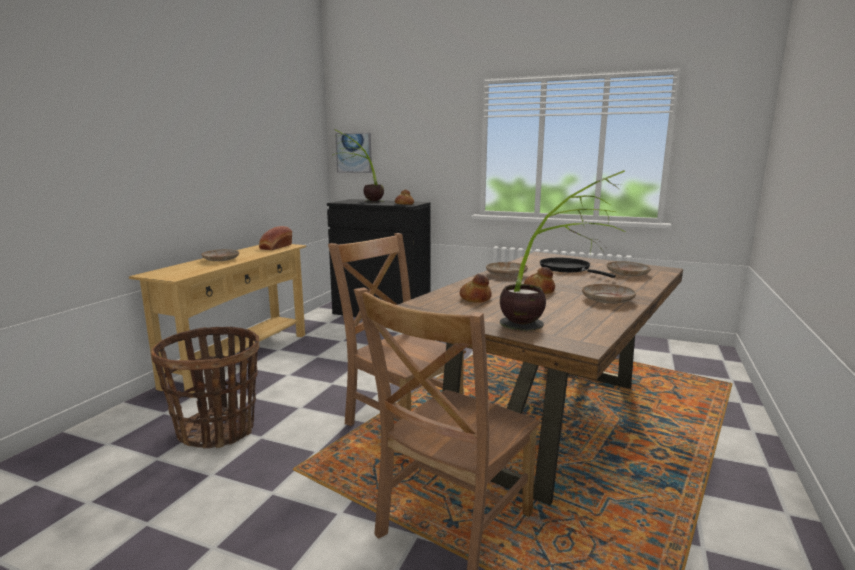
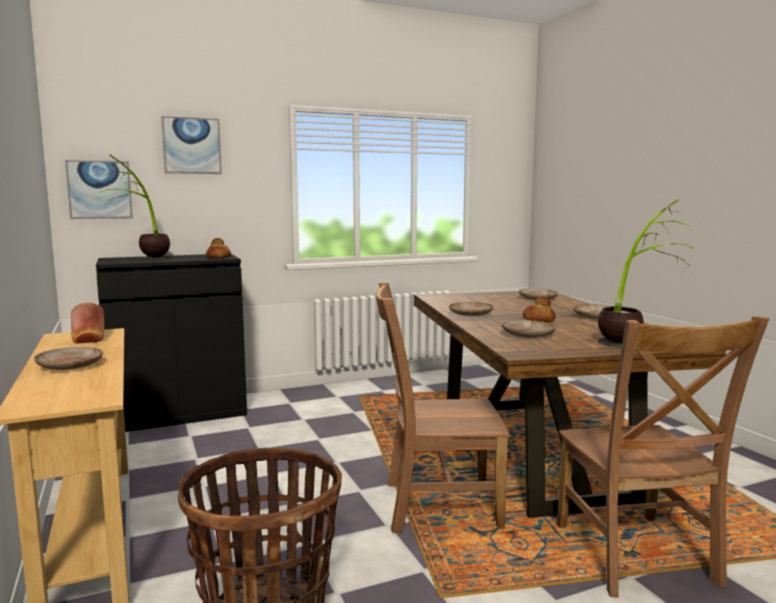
camera: 45 degrees left, 5 degrees down
bread [460,274,492,303] -> beige plate [502,320,556,338]
black frying pan [540,258,616,278] -> none
none -> picture [161,116,222,174]

